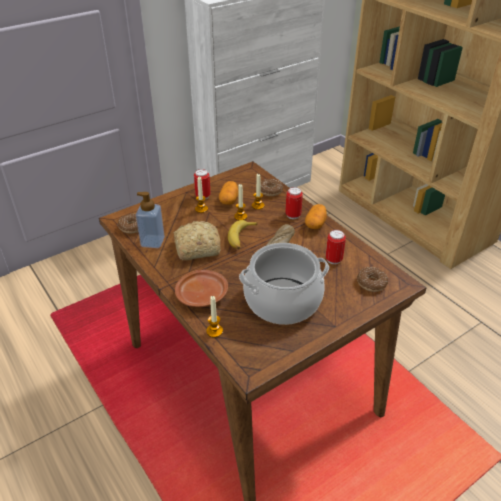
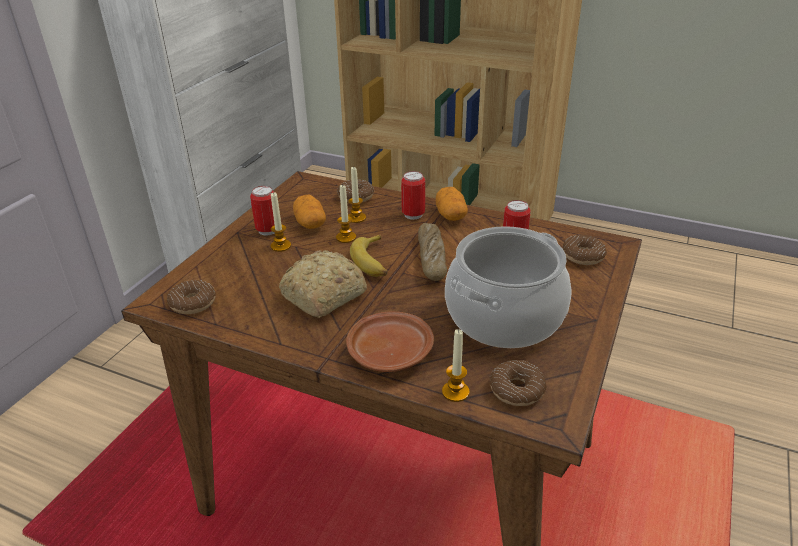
camera: 30 degrees left, 5 degrees down
soap dispenser [136,192,165,248] -> none
none -> donut [489,360,547,406]

